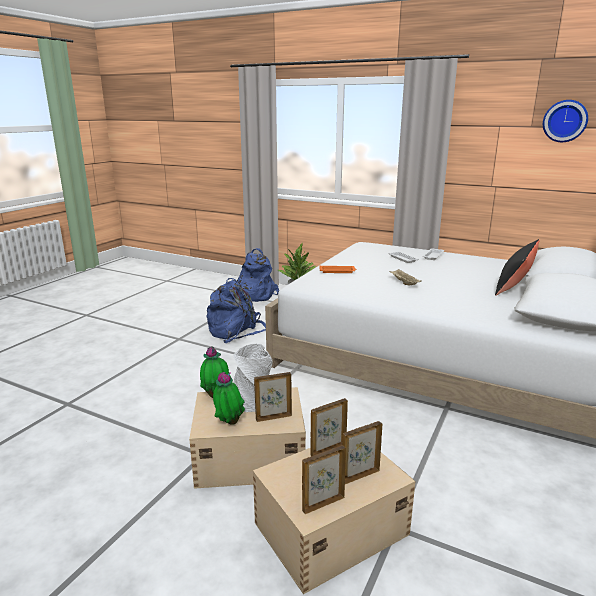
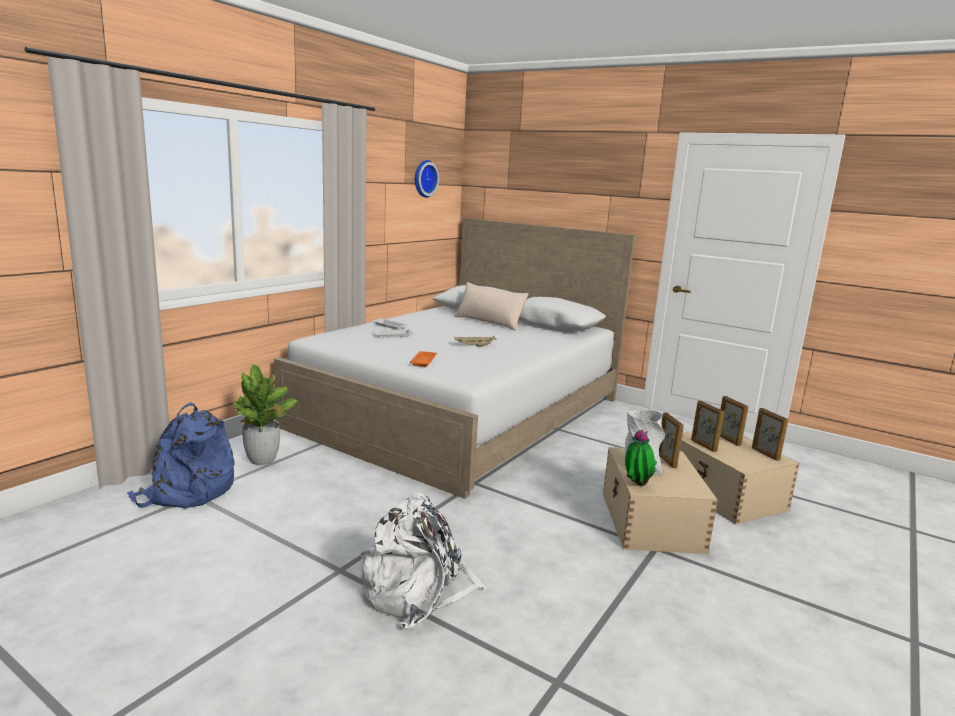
camera: 85 degrees left, 5 degrees down
blue backpack [206,278,266,343] -> none
potted plant [213,372,245,425] -> none
black pillow [495,239,540,296] -> beige pillow [455,282,529,331]
none -> white backpack [360,493,487,630]

